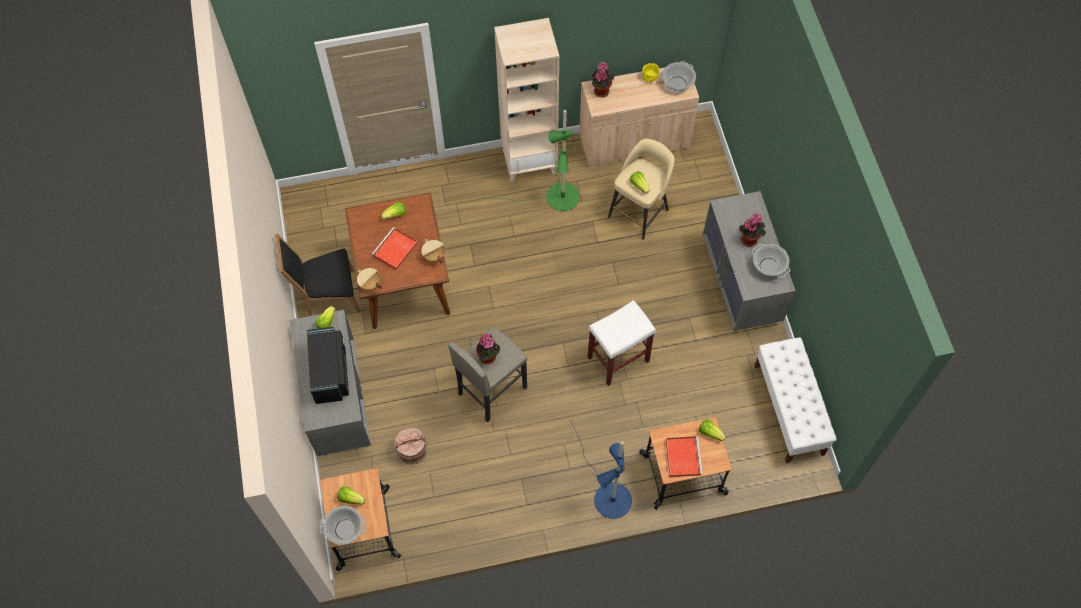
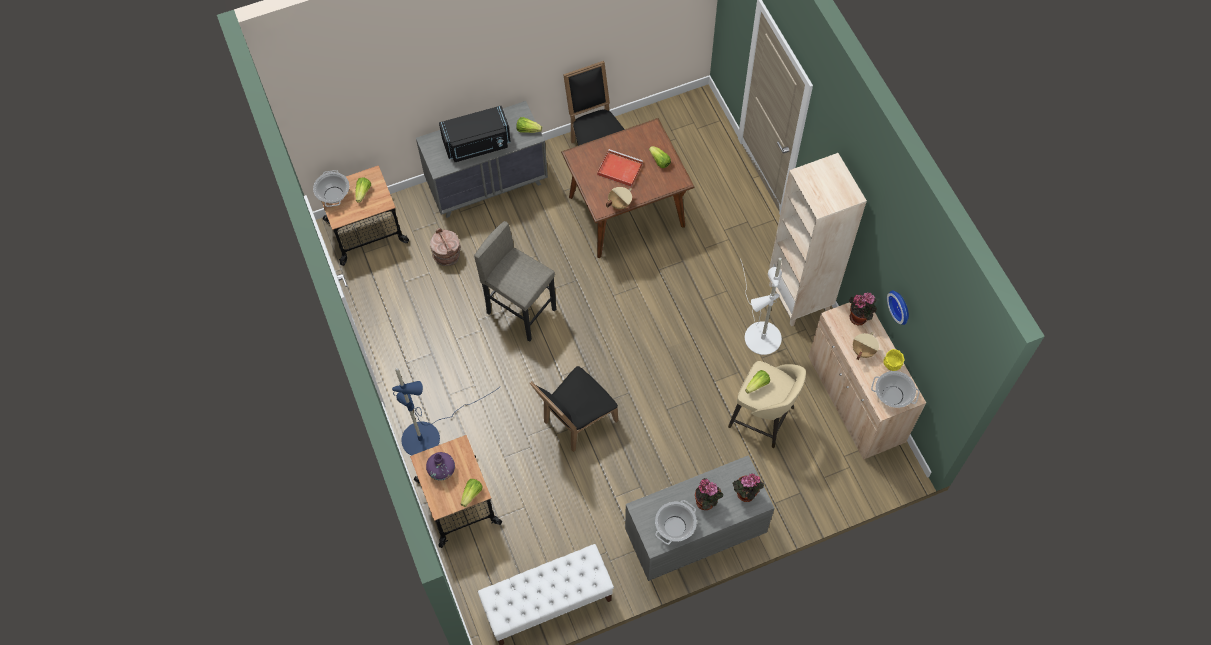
camera: 80 degrees right, 0 degrees up
beige cooking pot [357,268,382,291] -> beige cooking pot moved to [853,332,879,360]
potted plant [476,334,500,364] -> potted plant moved to [732,474,764,502]
green floor lamp [479,110,580,211] -> white floor lamp [740,258,782,355]
white stool [587,300,656,386] -> black chair [530,366,618,452]
red tray [666,436,703,477] -> purple vase [426,452,455,480]
none -> wall clock [887,291,909,325]

